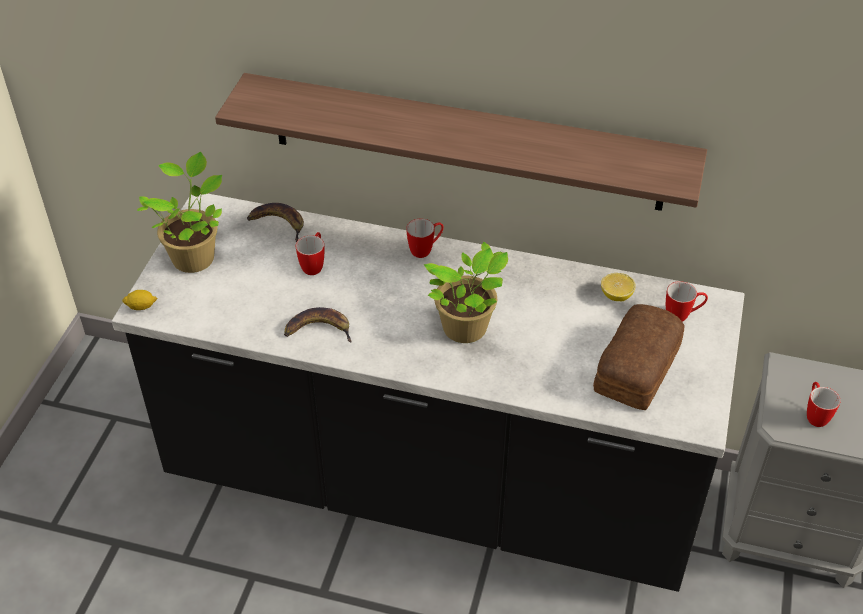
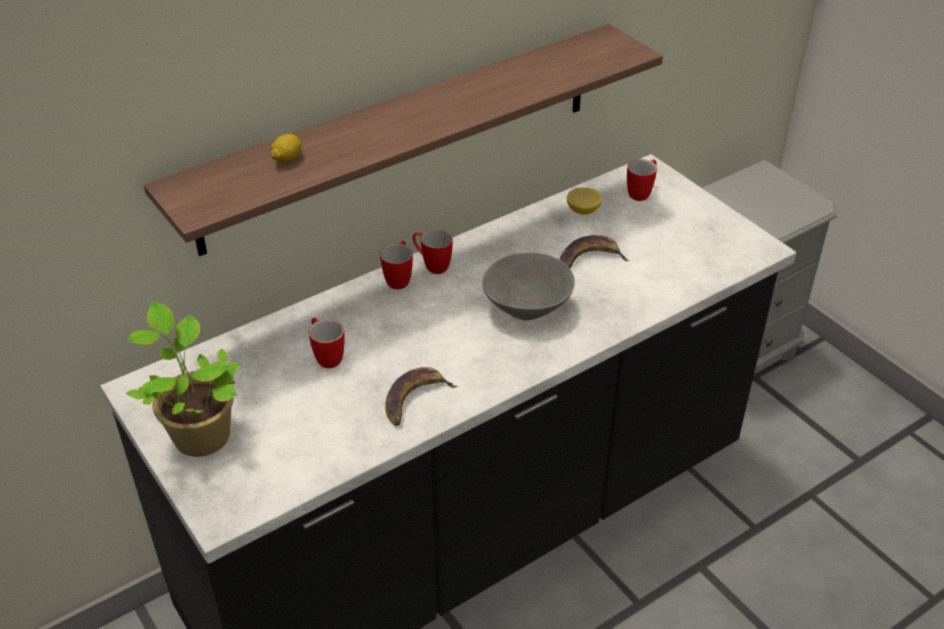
camera: 50 degrees left, 5 degrees down
lemon [122,290,157,310] -> lemon moved to [271,134,301,163]
banana [247,203,304,242] -> banana moved to [559,235,629,269]
potted plant [423,242,508,343] -> grey bowl [482,252,575,320]
bread [593,304,685,410] -> none
mug [807,382,840,427] -> mug moved to [413,229,453,274]

